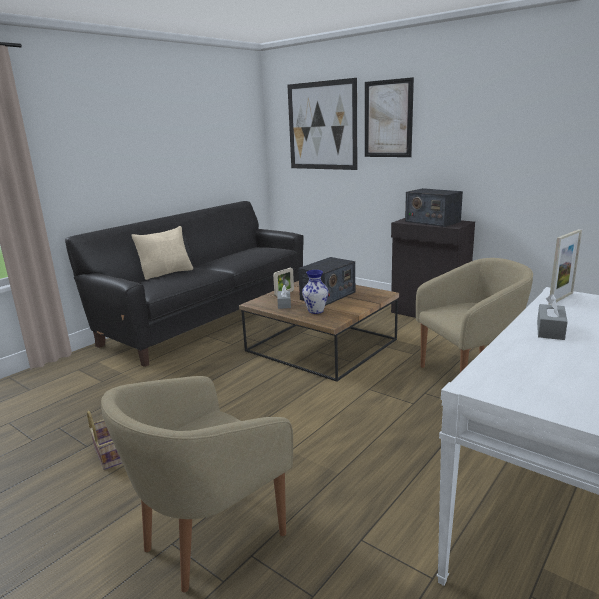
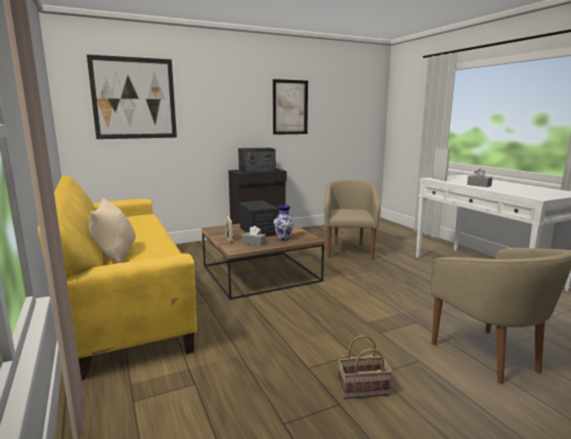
camera: 65 degrees left, 5 degrees down
black sofa [65,201,304,367] -> yellow sofa [38,175,197,380]
picture [365,77,414,157] -> picture moved to [273,79,308,135]

